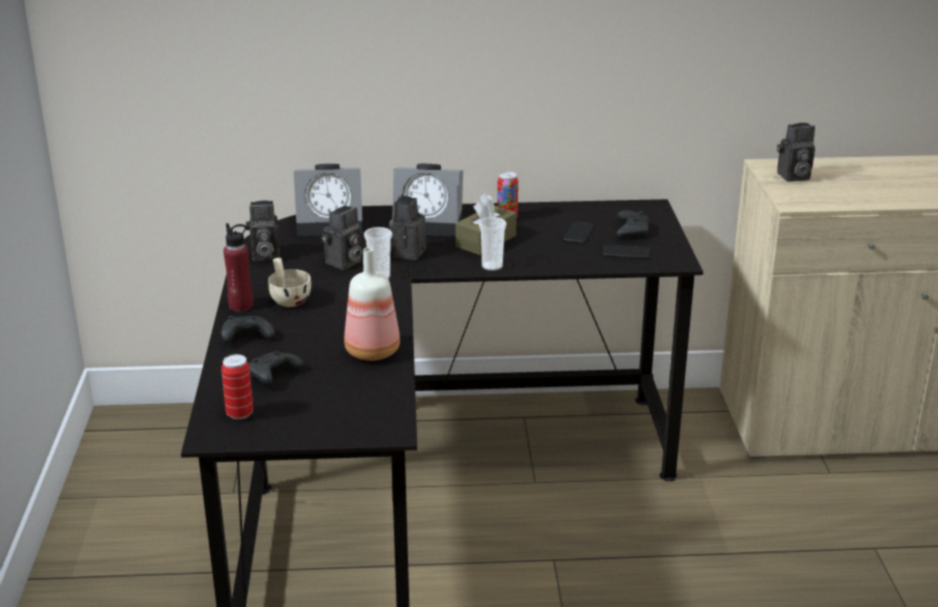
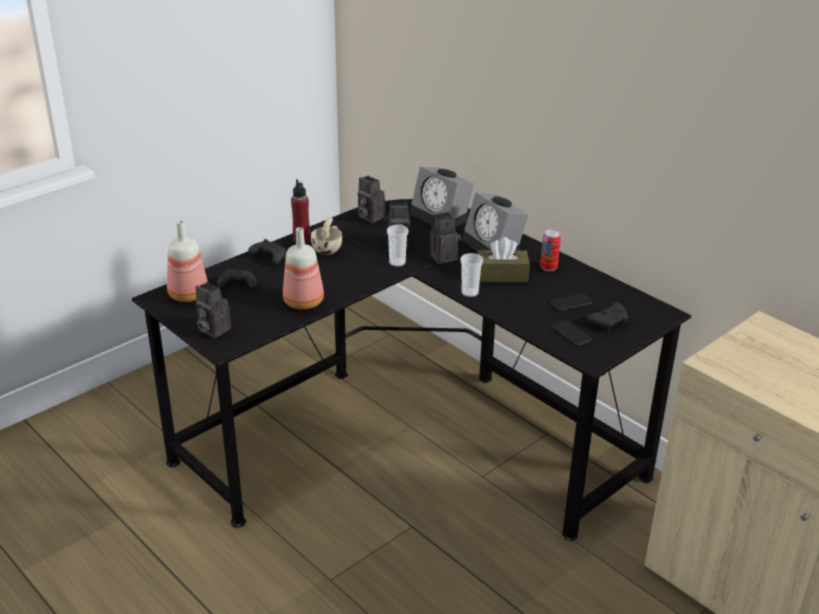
camera: 50 degrees right, 5 degrees up
can [221,354,253,420] -> bottle [167,220,208,302]
camera [777,123,815,182] -> camera moved to [196,282,231,338]

